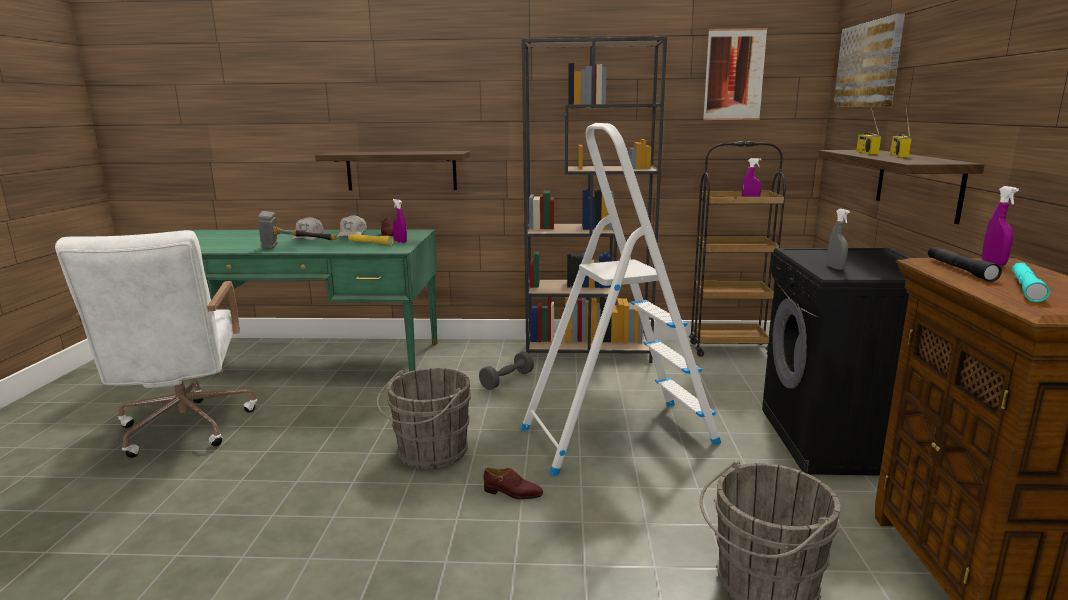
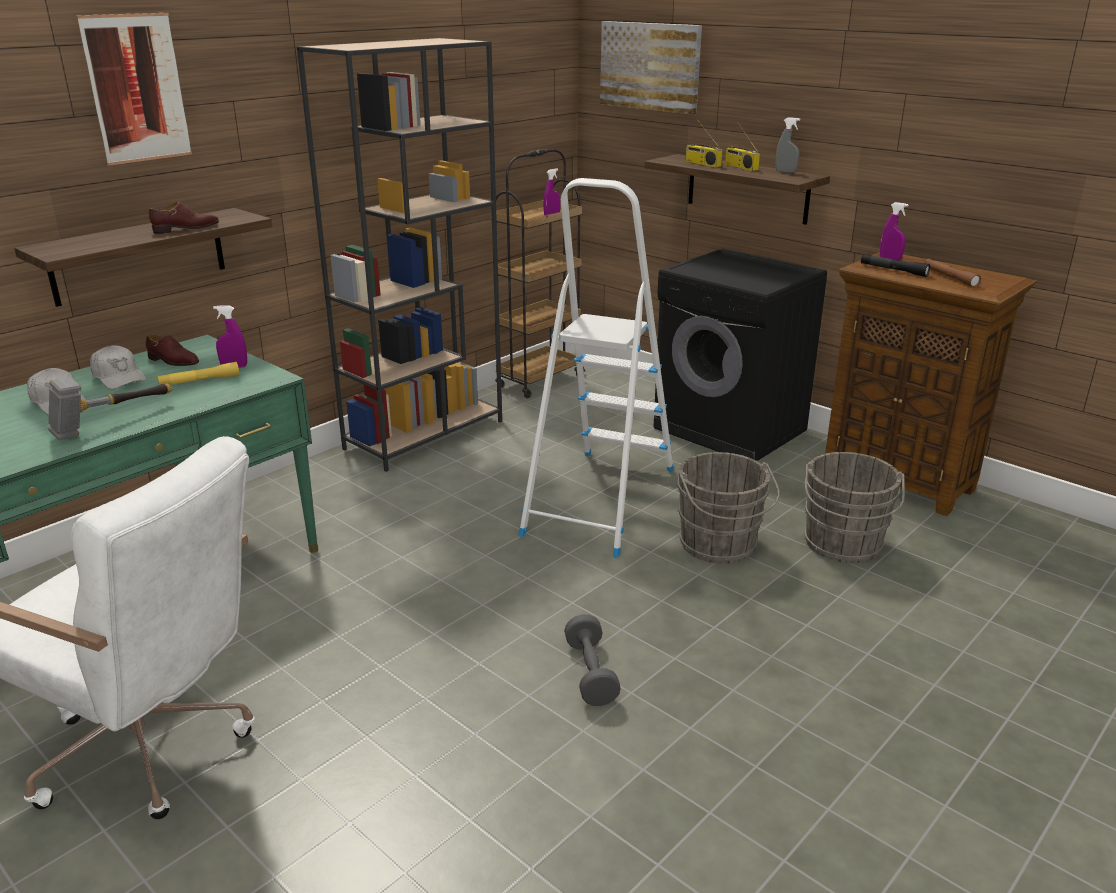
camera: 50 degrees left, 10 degrees up
grey bucket [376,368,471,469] -> grey bucket moved to [676,452,780,564]
grey dumbbell [479,351,534,390] -> grey dumbbell moved to [564,614,621,706]
brown shoe [483,468,543,499] -> brown shoe moved to [149,202,219,234]
picture [703,28,767,120] -> picture moved to [76,13,192,166]
grey spray bottle [827,209,850,270] -> grey spray bottle moved to [776,117,800,173]
turquoise flashlight [1012,262,1050,302] -> brown flashlight [924,258,981,288]

